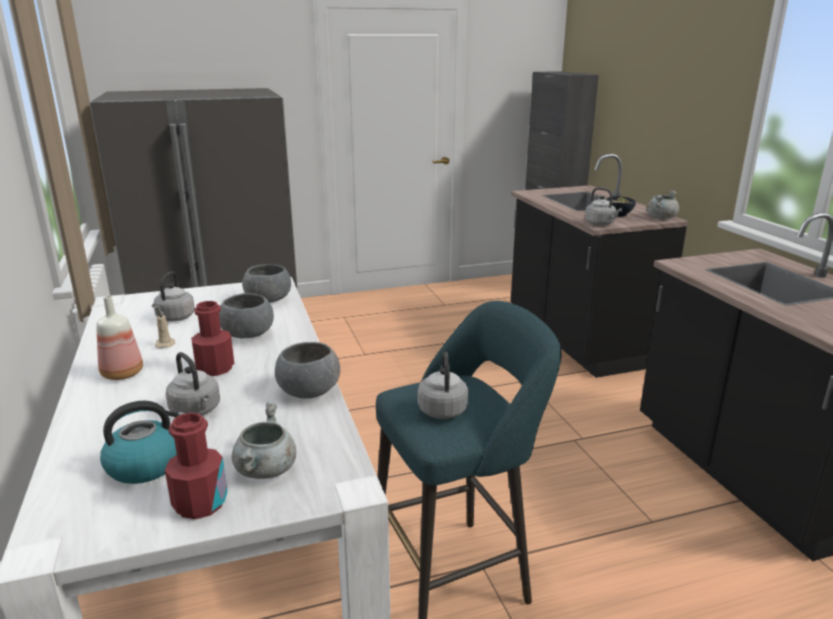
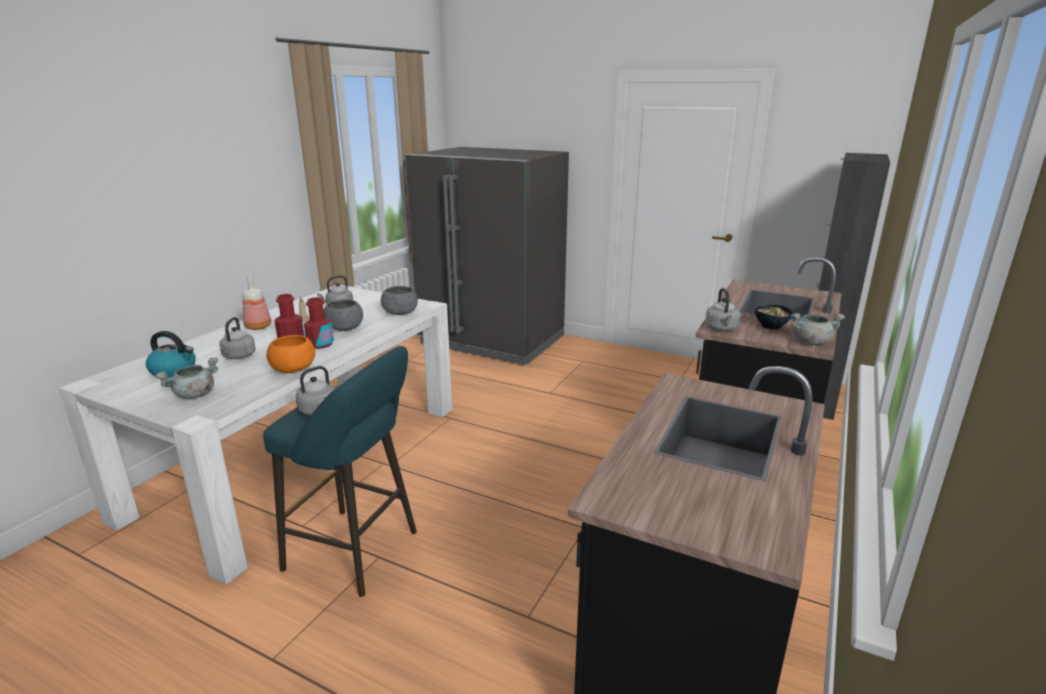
camera: 45 degrees right, 0 degrees up
red bottle [165,413,227,519] -> red bottle moved to [304,297,334,349]
grey bowl [275,342,340,399] -> orange bowl [266,335,315,373]

